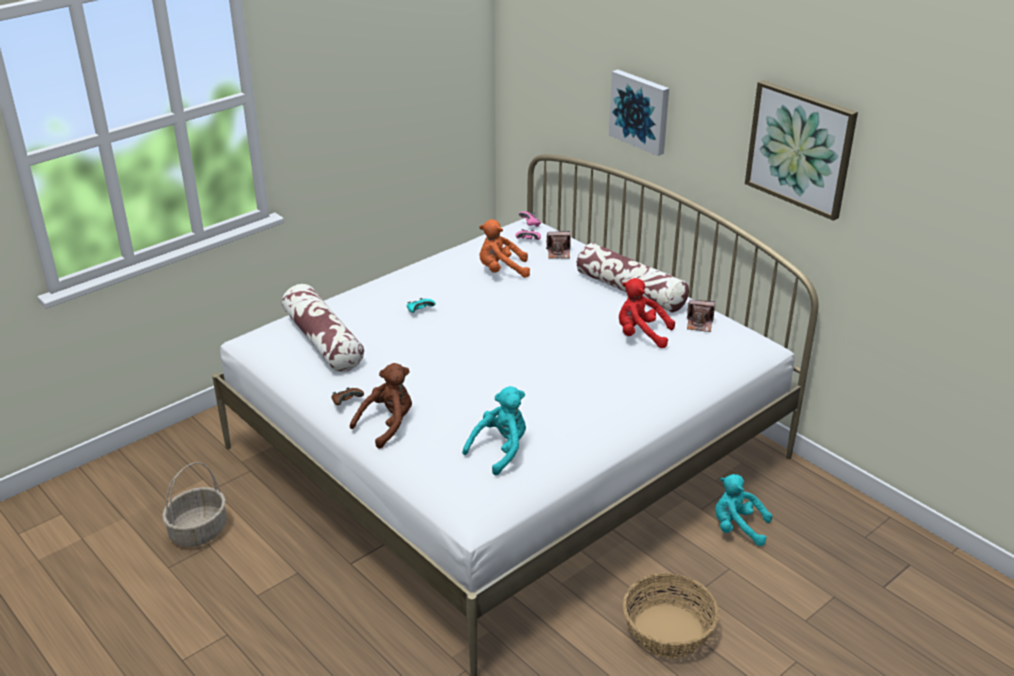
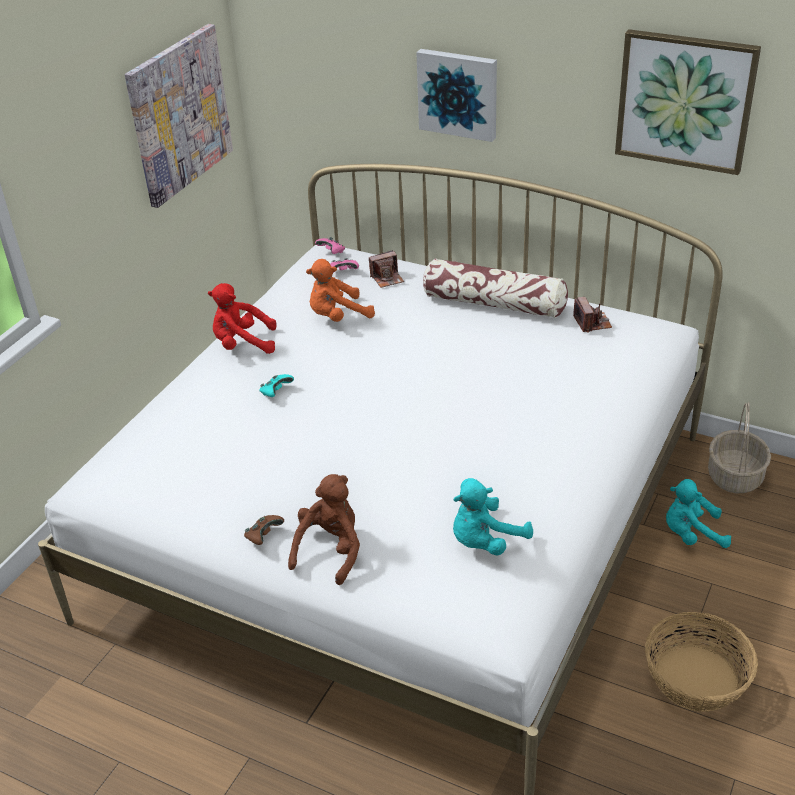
camera: 20 degrees left, 5 degrees up
basket [162,462,227,547] -> basket moved to [708,402,771,493]
pillow [282,284,364,372] -> none
turquoise plush toy [462,386,526,475] -> turquoise plush toy turned 150 degrees counterclockwise [453,478,533,556]
red plush toy [619,278,675,348] -> red plush toy moved to [208,283,277,354]
camera [686,300,715,332] -> camera turned 90 degrees counterclockwise [573,297,612,333]
none -> picture [125,24,233,208]

